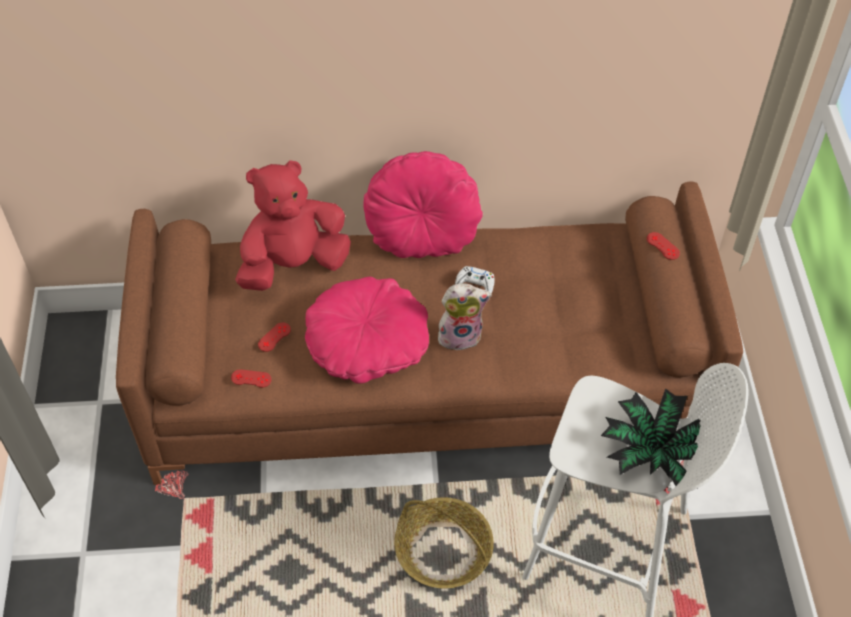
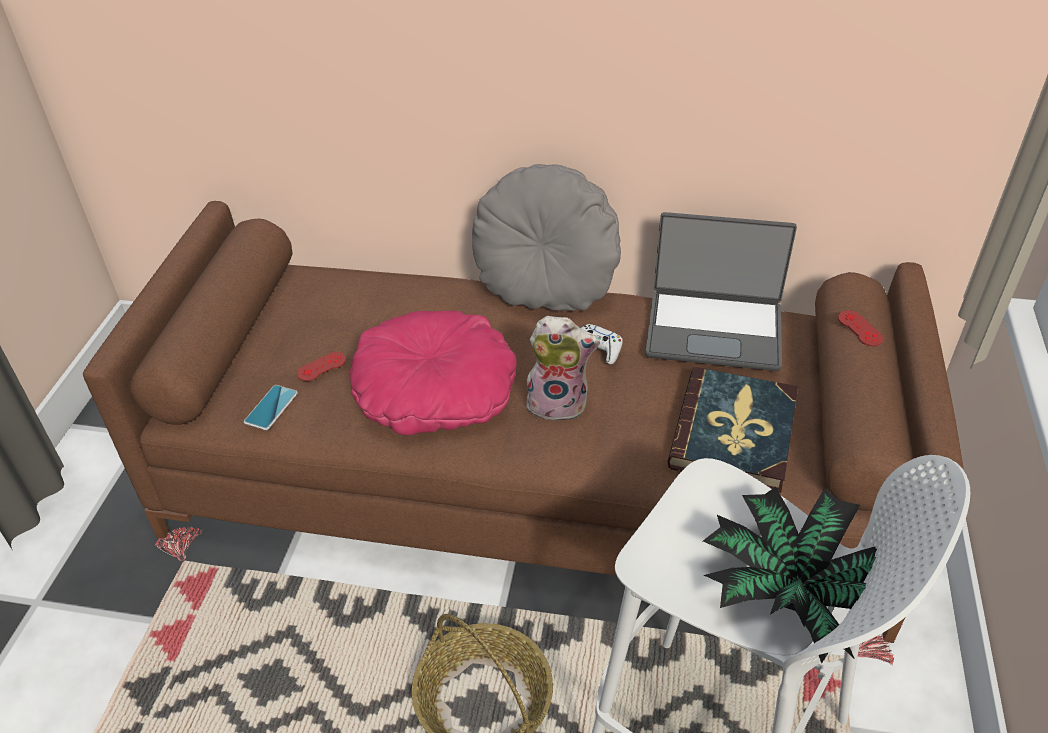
camera: 15 degrees right, 10 degrees down
red game controller [231,369,272,388] -> phone [244,385,298,430]
red plush toy [235,160,351,291] -> none
pink pillow [363,151,483,258] -> grey pillow [472,164,621,311]
none -> laptop [645,212,797,371]
none -> book [667,367,798,493]

